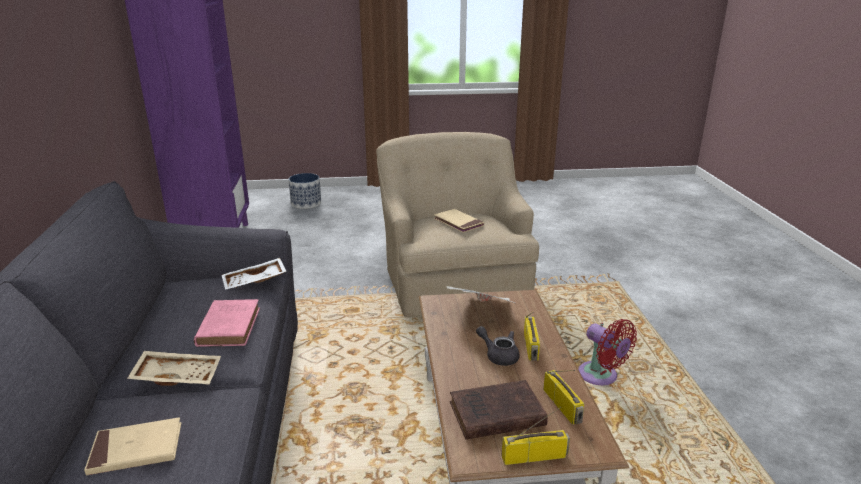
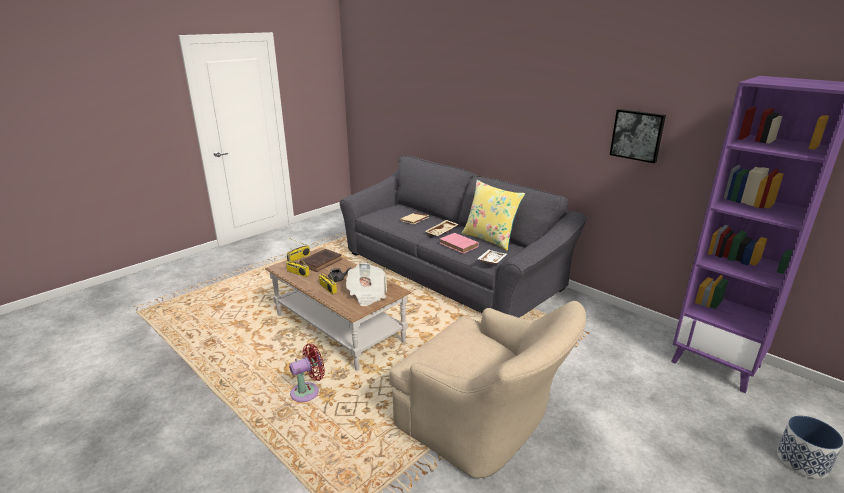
camera: 140 degrees right, 0 degrees up
beige book [434,209,484,233] -> none
red fan [578,319,637,385] -> red fan turned 135 degrees clockwise [289,343,325,402]
none -> yellow pillow [462,180,525,251]
none -> picture [610,109,666,163]

